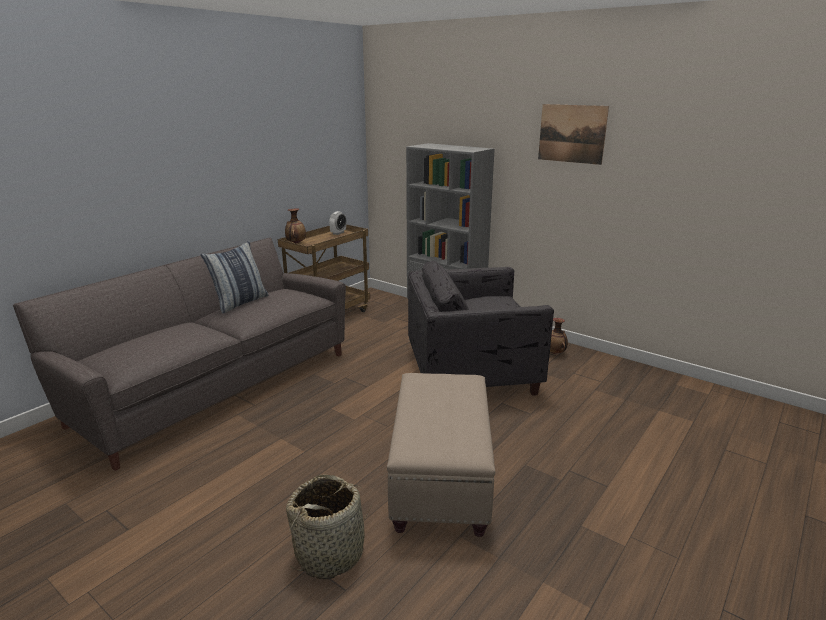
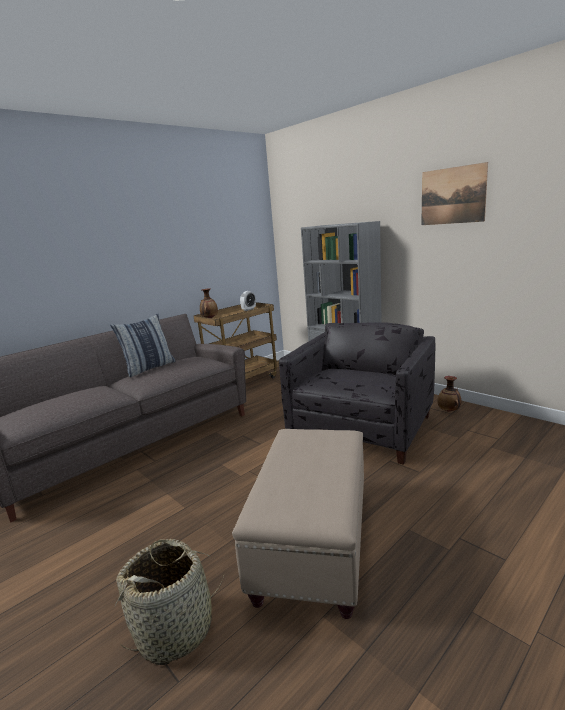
camera: 10 degrees right, 5 degrees down
grey armchair [408,261,554,396] -> grey armchair turned 120 degrees clockwise [279,322,435,465]

